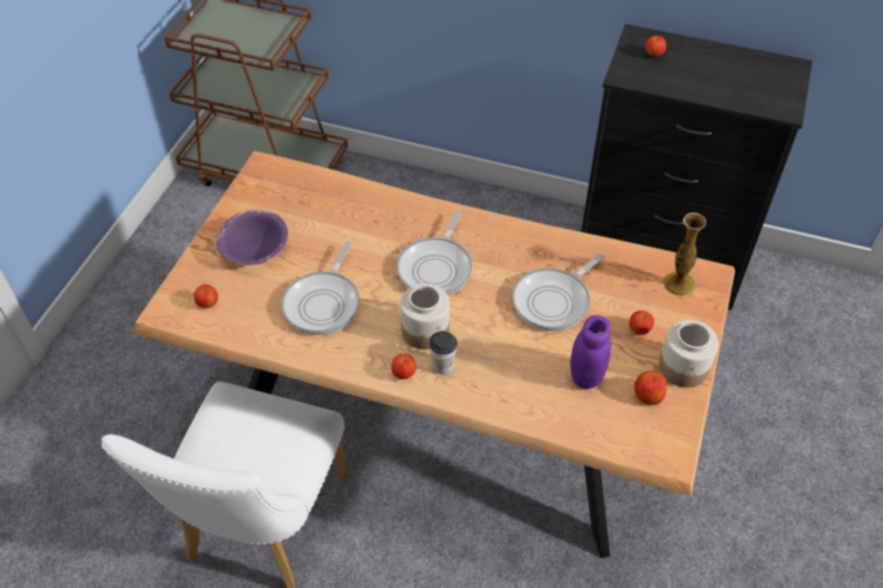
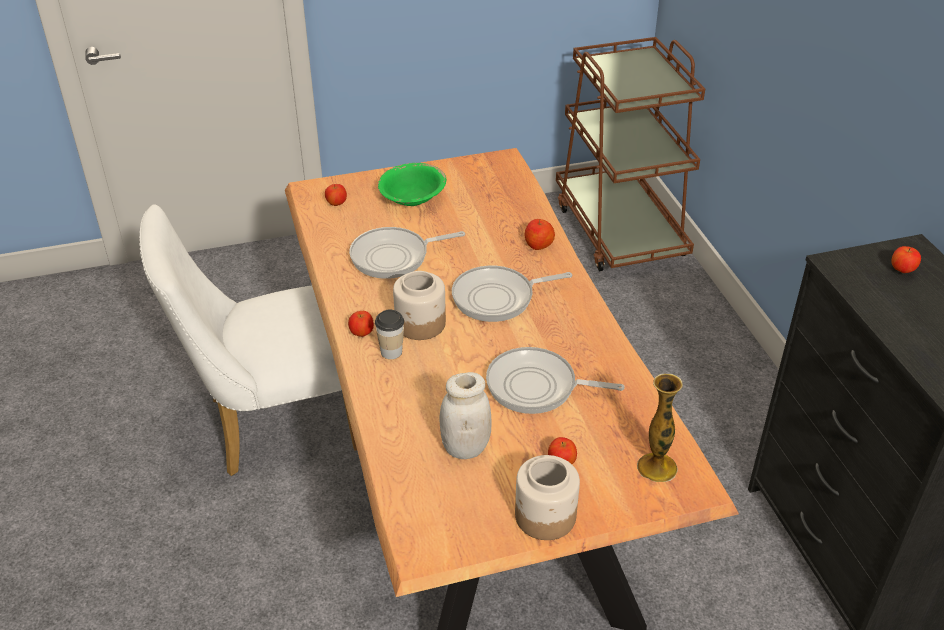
camera: 55 degrees right, 10 degrees down
purple bowl [216,209,288,265] -> green bowl [378,163,446,206]
purple jar [570,315,611,389] -> white jar [439,372,492,459]
apple [634,371,667,405] -> apple moved to [524,219,555,250]

